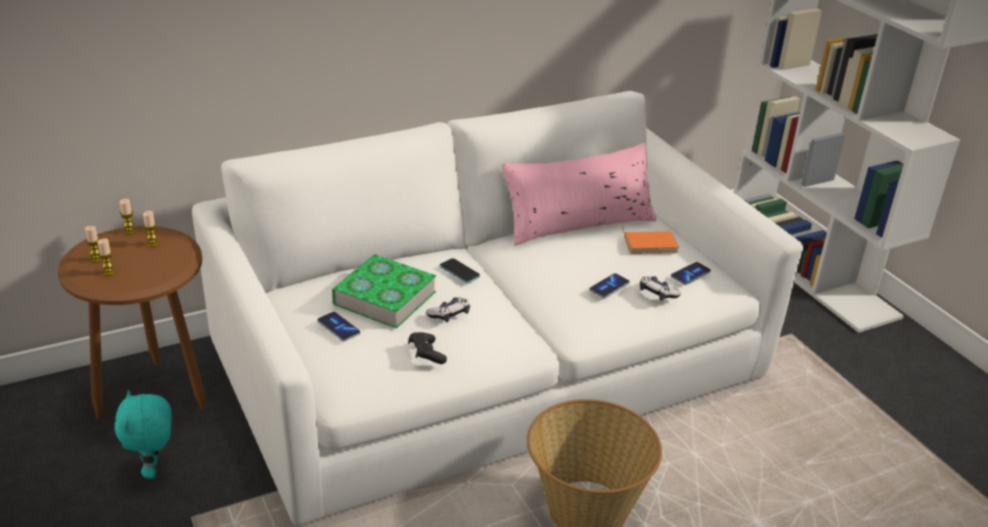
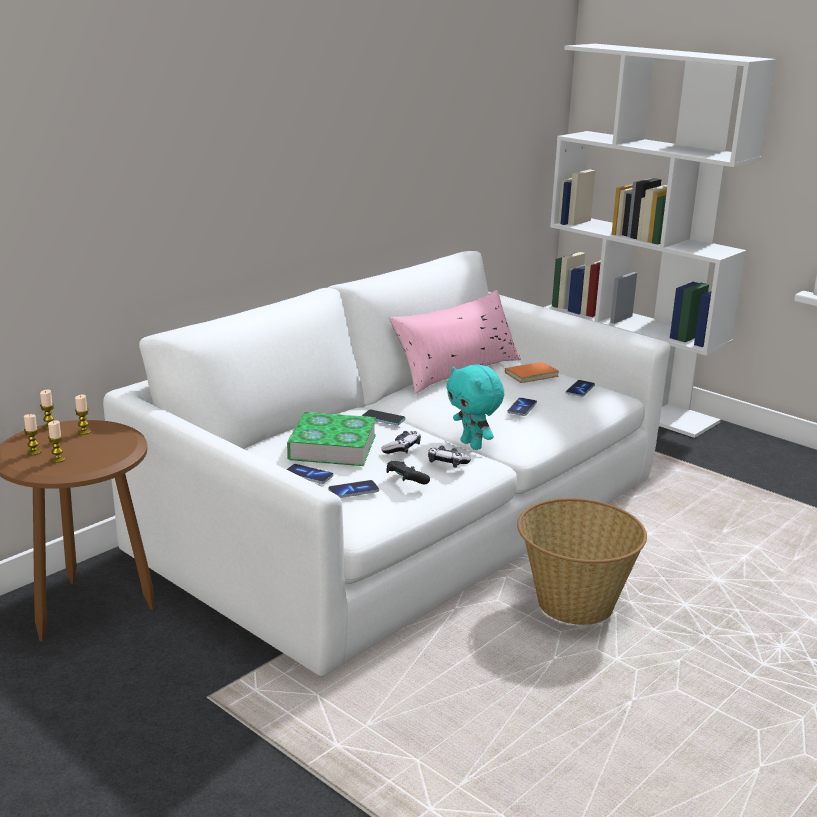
camera: 20 degrees left, 10 degrees down
turquoise plush toy [114,390,172,479] -> turquoise plush toy moved to [446,364,504,450]
game controller [640,276,681,301] -> game controller moved to [428,446,471,468]
none -> phone [328,480,379,498]

